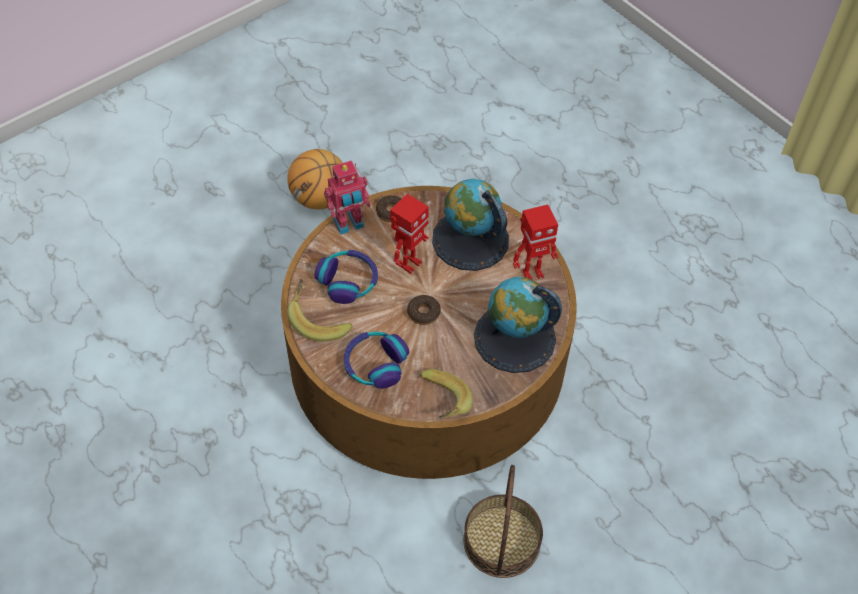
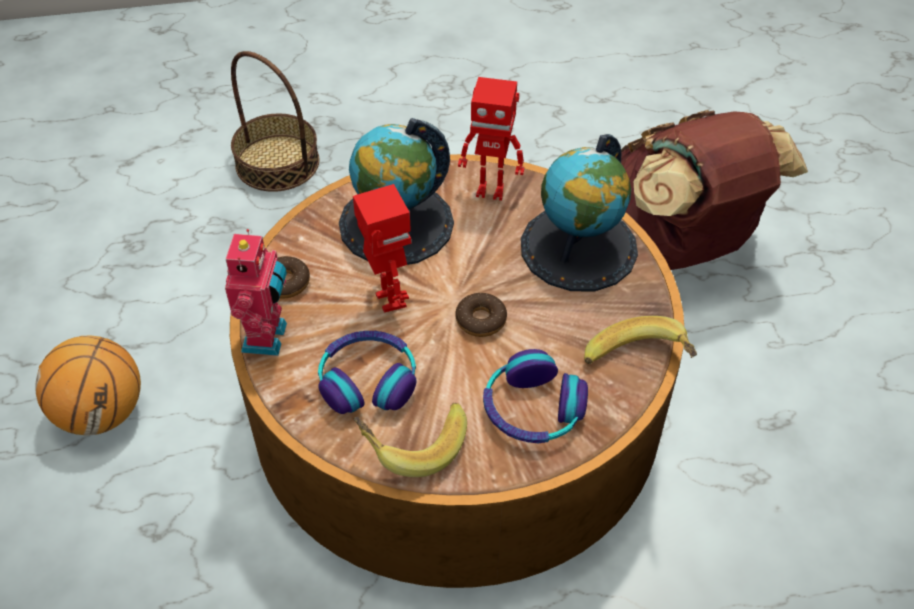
camera: 60 degrees left, 5 degrees down
basket [464,465,543,578] -> basket moved to [231,51,320,192]
toy robot [513,204,558,280] -> toy robot turned 90 degrees clockwise [458,77,525,200]
none -> brown backpack [621,110,808,270]

